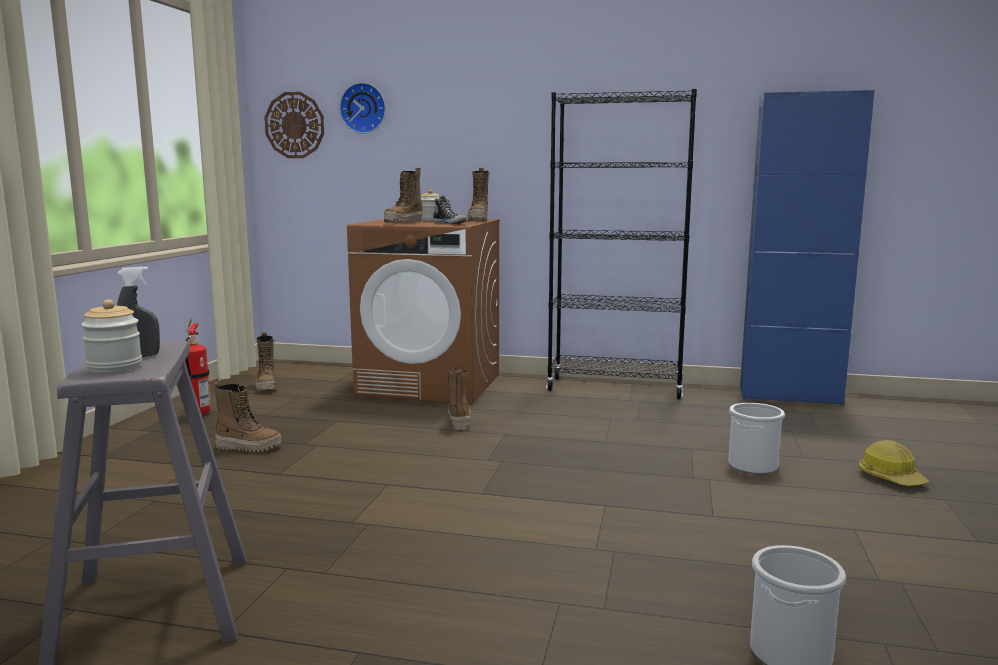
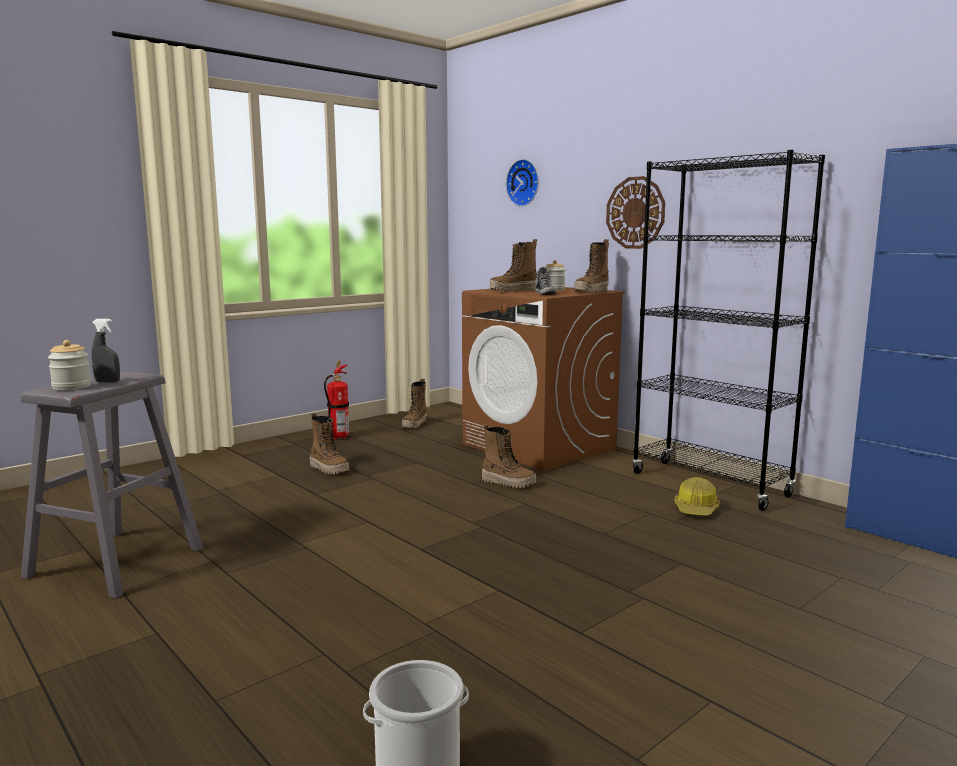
camera: 35 degrees right, 0 degrees up
wall clock [264,92,324,158] -> wall clock moved to [606,176,665,249]
boot [446,368,471,430] -> boot turned 90 degrees clockwise [482,424,537,488]
bucket [728,403,785,475] -> none
hard hat [859,440,929,486] -> hard hat moved to [675,477,720,516]

